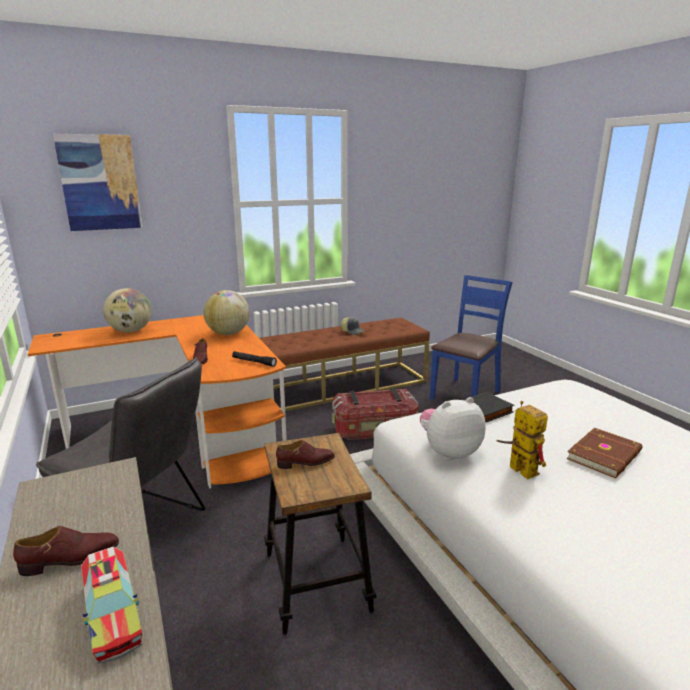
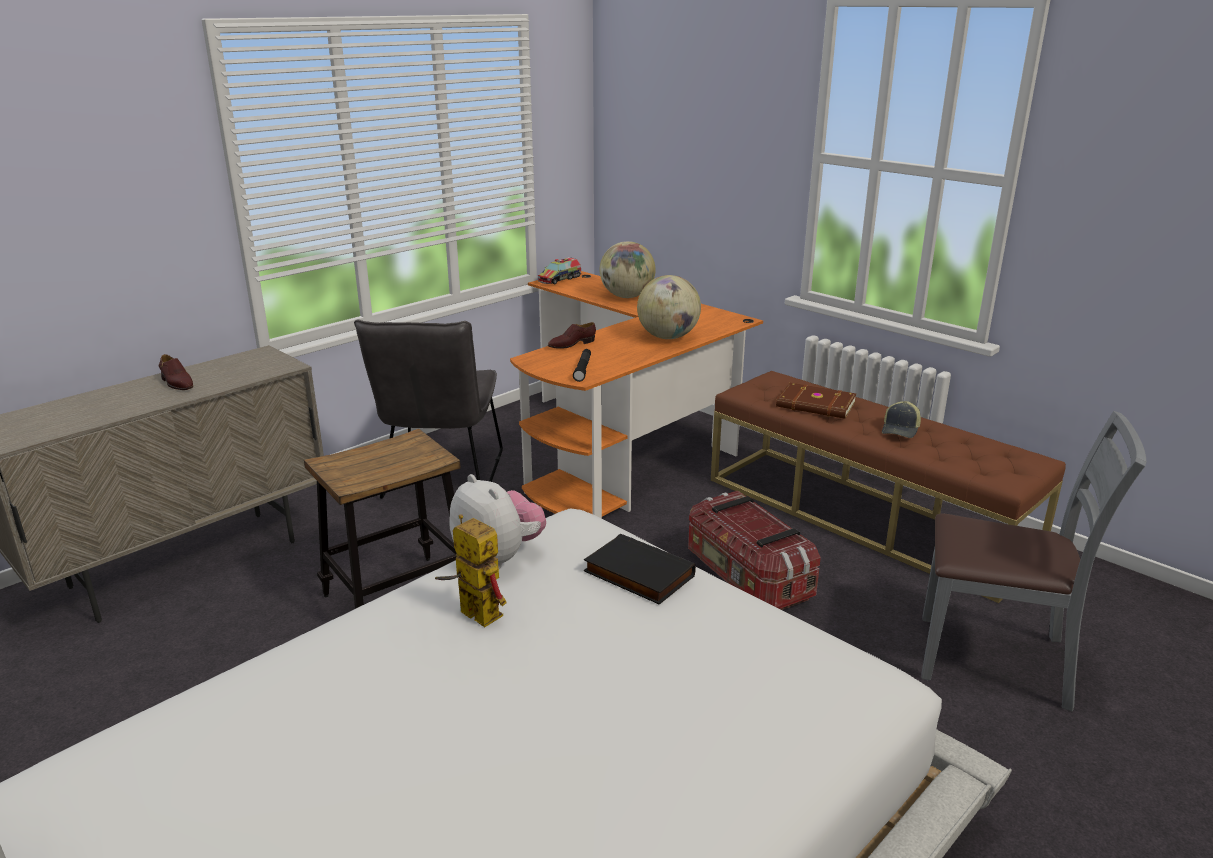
camera: 70 degrees right, 5 degrees up
picture [53,134,142,231] -> none
toy truck [81,547,142,664] -> toy truck moved to [538,257,581,284]
brown shoe [276,440,335,469] -> none
blue chair [430,275,513,400] -> grey chair [921,411,1146,711]
toy robot [497,401,548,479] -> toy robot turned 90 degrees counterclockwise [435,514,507,627]
brown book [566,427,642,478] -> brown book moved to [776,383,856,419]

